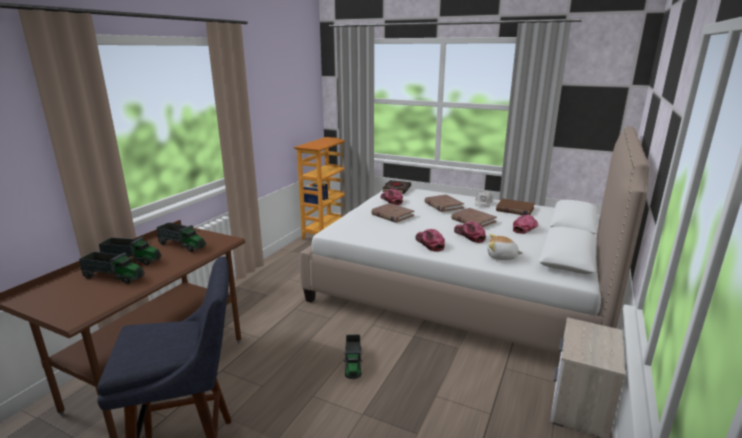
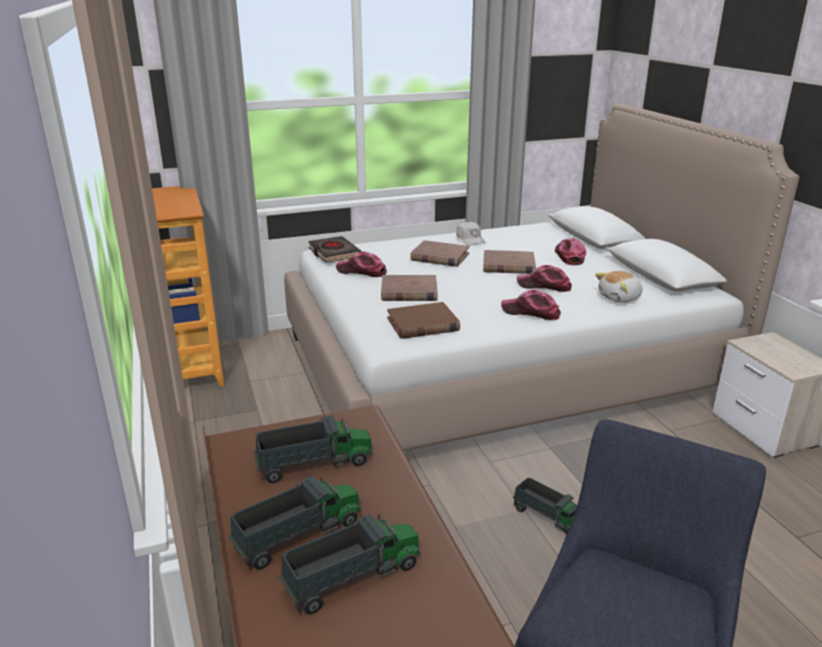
camera: 45 degrees left, 5 degrees up
brown book [496,199,535,215] -> brown book moved to [387,302,460,339]

